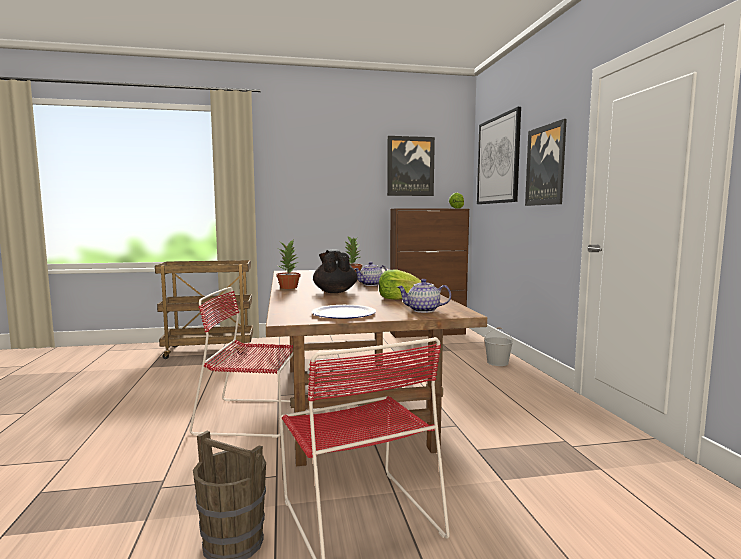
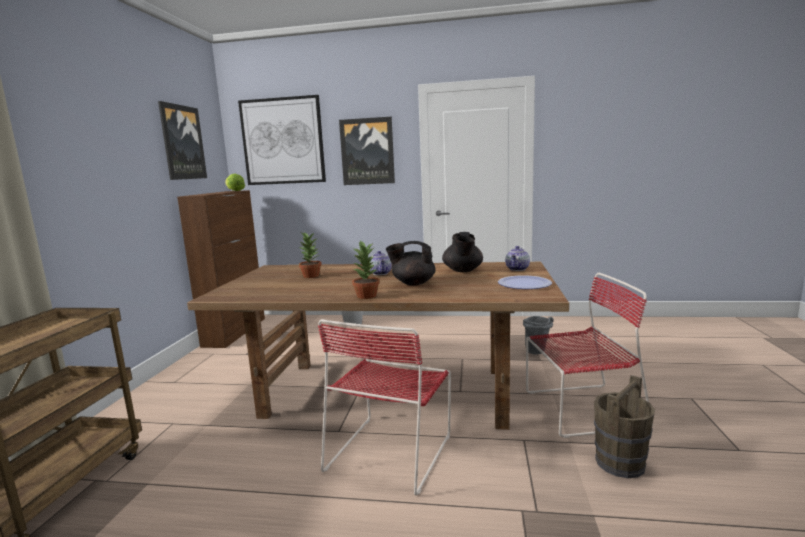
camera: 70 degrees left, 5 degrees up
lettuce [379,270,421,300] -> black teapot [442,232,483,272]
none -> grey bucket [523,316,554,355]

